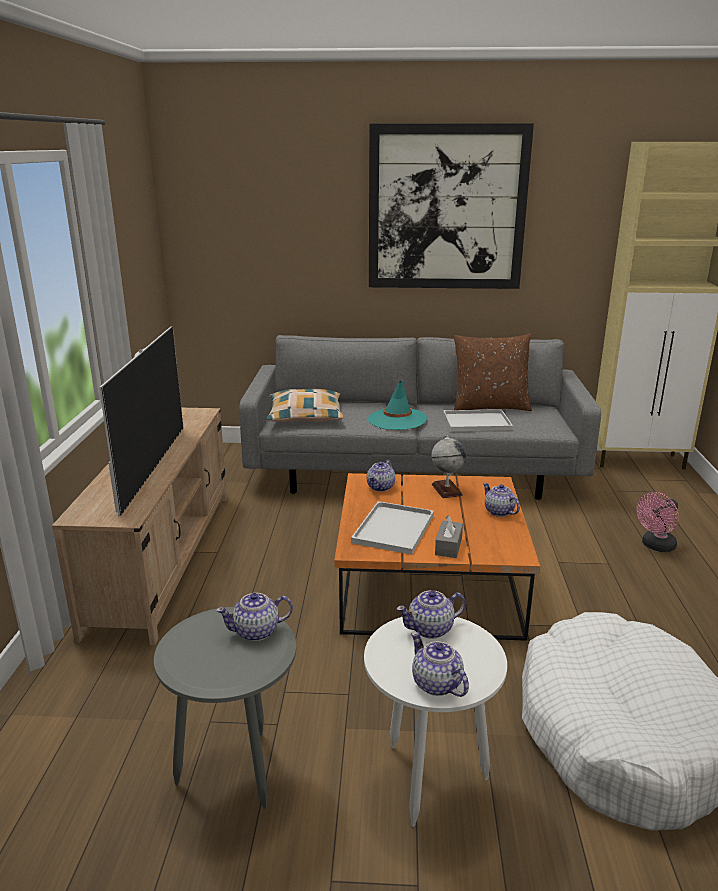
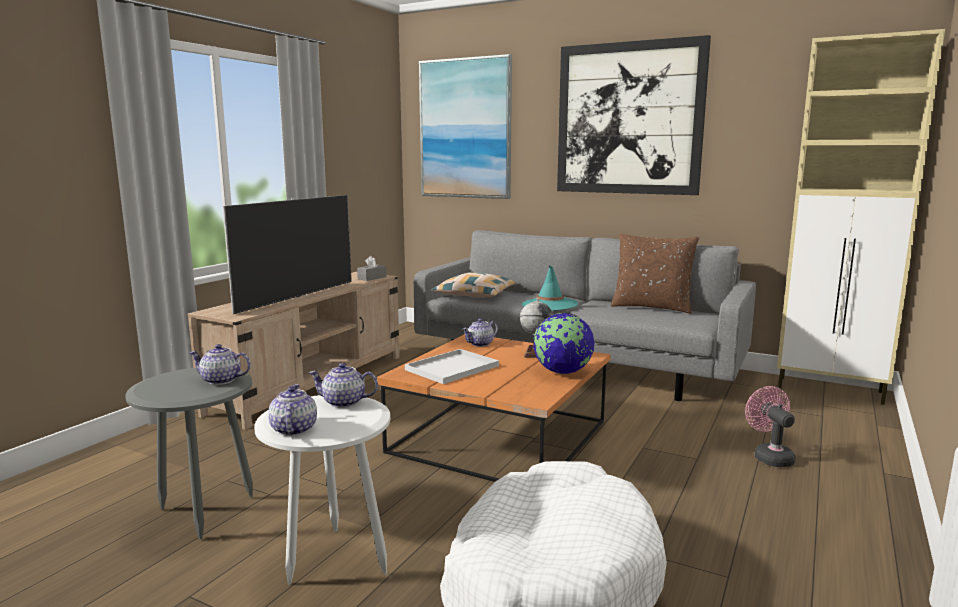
camera: 25 degrees right, 10 degrees down
grey tissue box [435,515,463,558] -> grey tissue box moved to [357,256,386,281]
white tray [443,409,513,431] -> none
teapot [483,483,520,517] -> globe [533,313,594,374]
pink fan [637,492,679,552] -> pink fan turned 90 degrees clockwise [745,386,796,467]
none -> picture [419,54,512,199]

